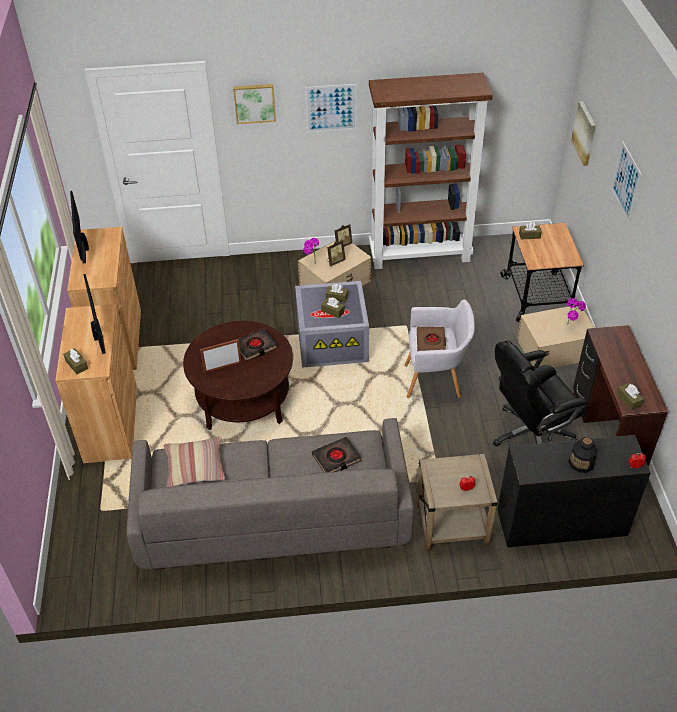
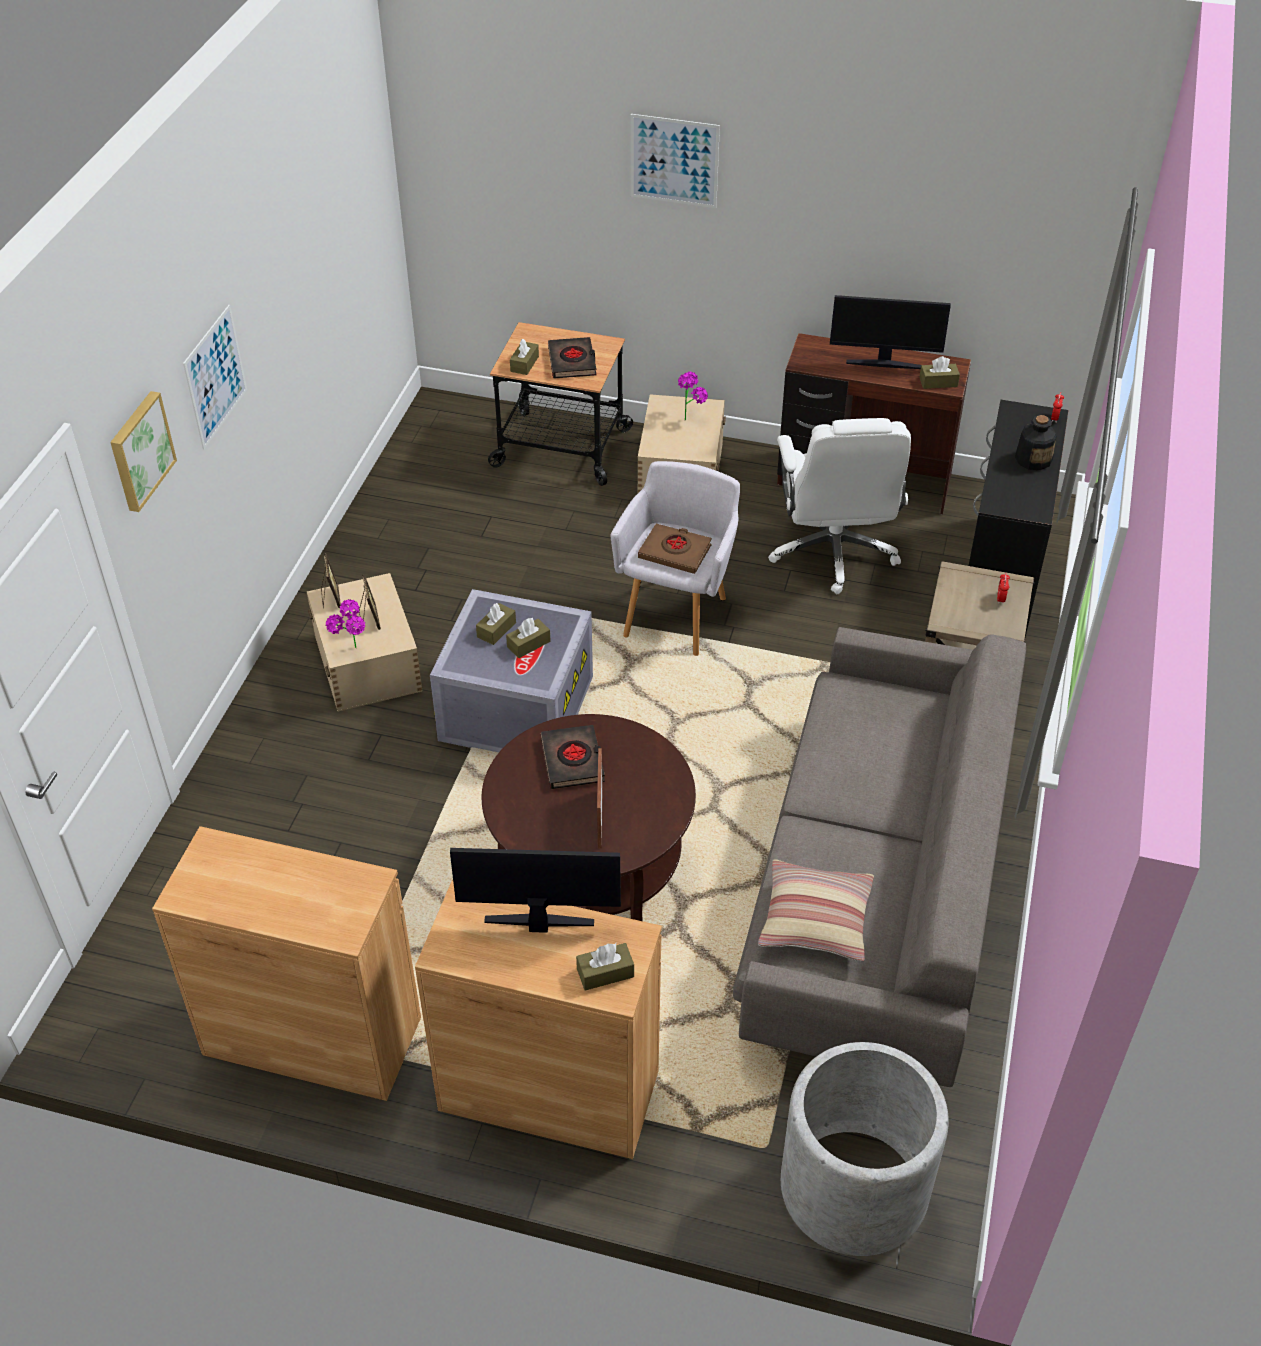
camera: 70 degrees left, 0 degrees up
monitor [70,191,89,264] -> monitor moved to [830,295,951,369]
black book [312,437,361,472] -> black book moved to [548,337,596,379]
brown bookcase [369,73,493,269] -> none
black office chair [493,340,587,446] -> white office chair [768,418,911,594]
picture [571,101,596,166] -> none
none -> grey planter [781,1042,949,1256]

